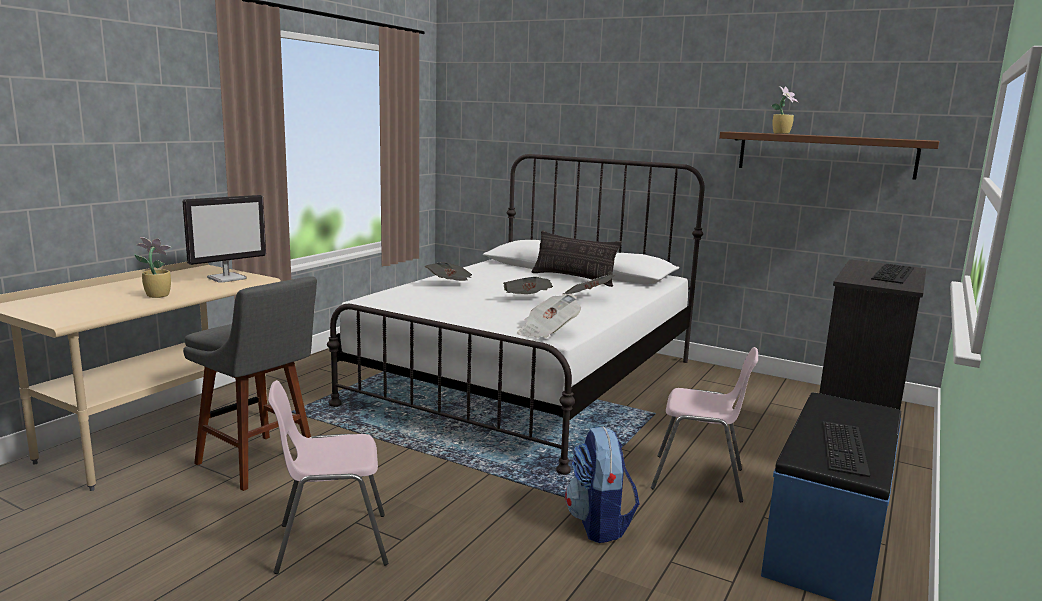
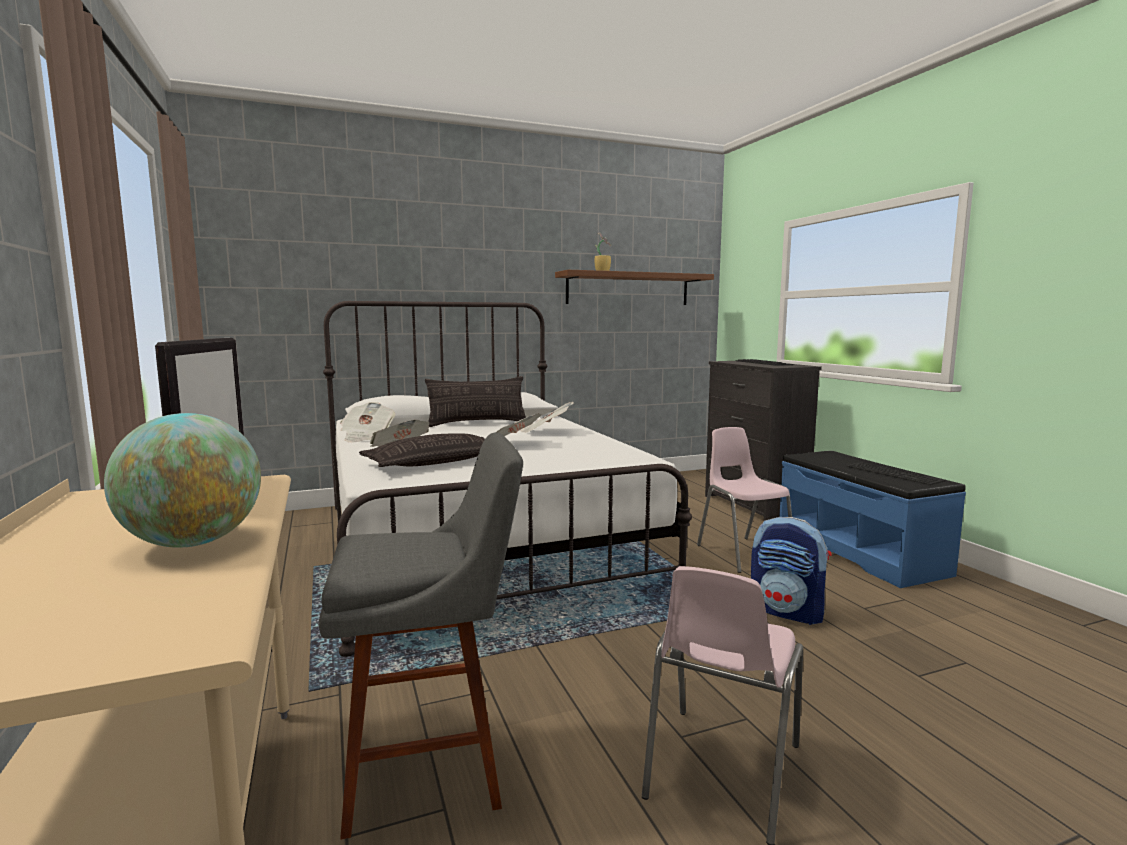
camera: 50 degrees left, 5 degrees down
potted plant [134,237,171,298] -> globe [104,413,261,548]
newspaper [517,294,581,338] -> newspaper moved to [341,402,395,442]
pink chair [651,347,758,502] -> pink chair turned 75 degrees counterclockwise [697,427,792,573]
none -> pillow [359,433,485,467]

